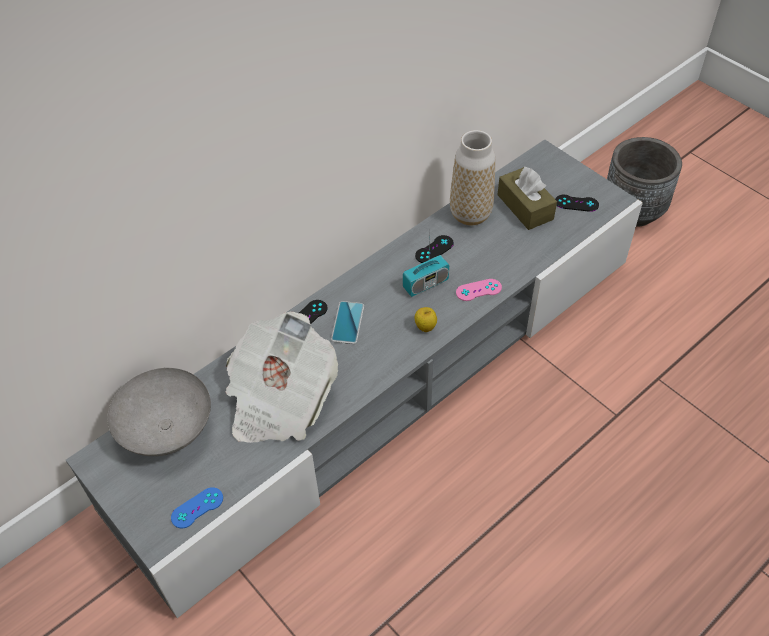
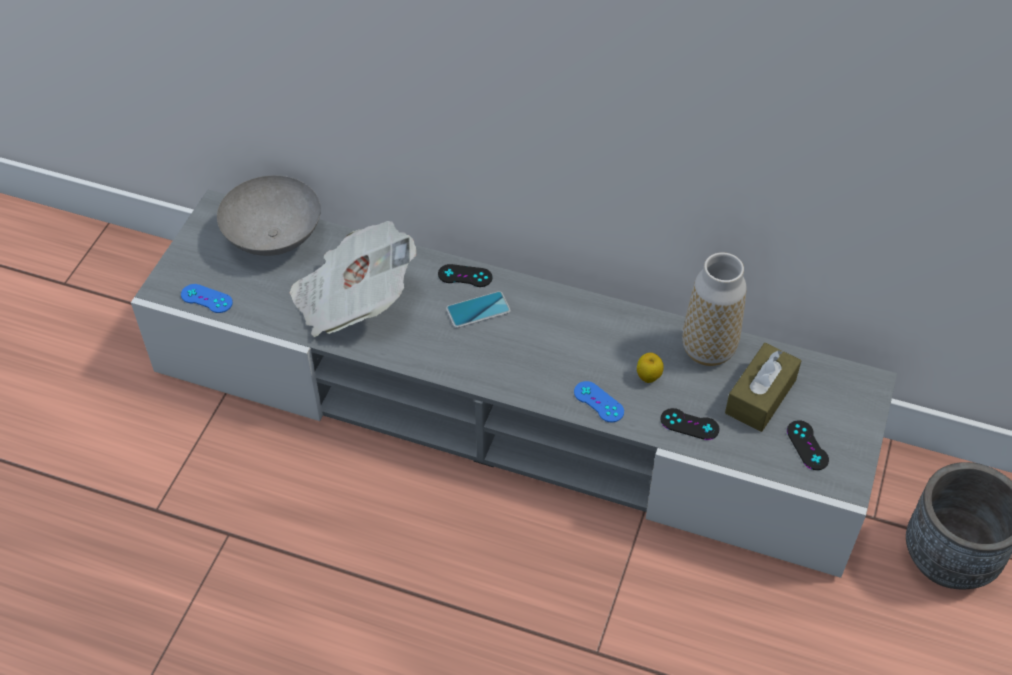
camera: 60 degrees right, 0 degrees up
radio [403,238,449,297] -> none
black game controller [415,235,454,263] -> black game controller moved to [660,408,720,440]
apple [415,307,437,332] -> apple moved to [637,353,664,383]
pink game controller [456,279,502,301] -> blue game controller [574,381,624,422]

